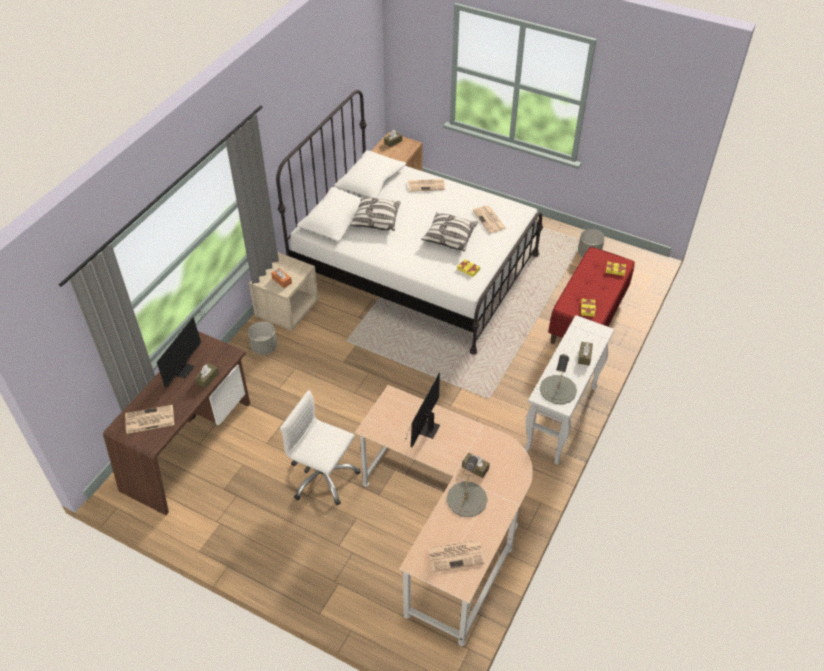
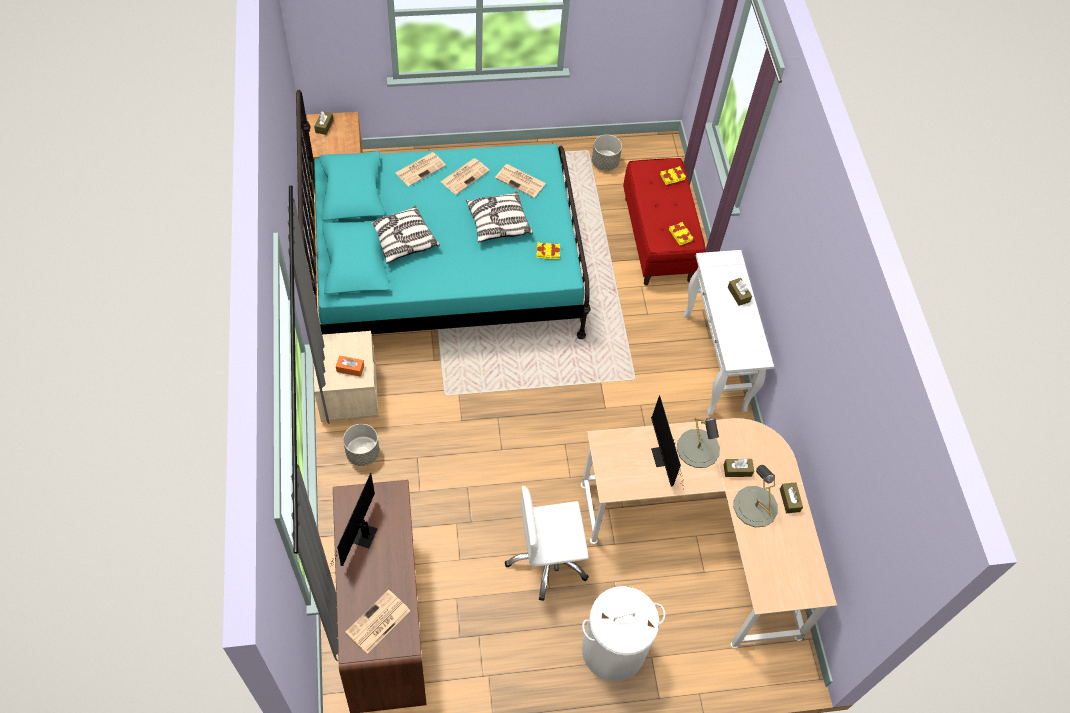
camera: 40 degrees left, 10 degrees up
monitor [157,312,204,388] -> monitor turned 150 degrees counterclockwise [327,473,377,576]
brown tissue box [195,363,219,388] -> brown tissue box moved to [780,482,803,513]
white bed [276,90,543,355] -> turquoise bed [296,90,591,339]
newspaper [428,540,485,572] -> newspaper moved to [441,159,490,195]
grey table lamp [540,354,577,404] -> grey table lamp moved to [677,417,720,468]
none -> white laundry basket [582,586,665,682]

